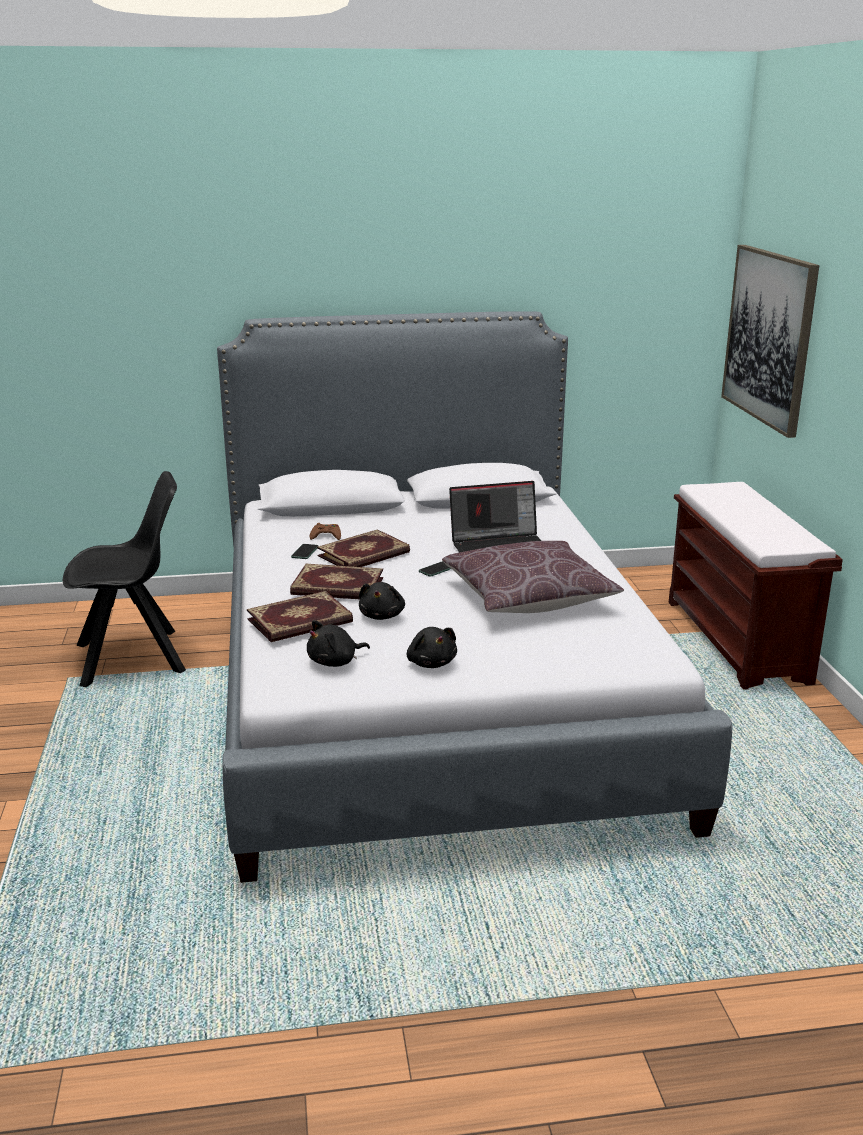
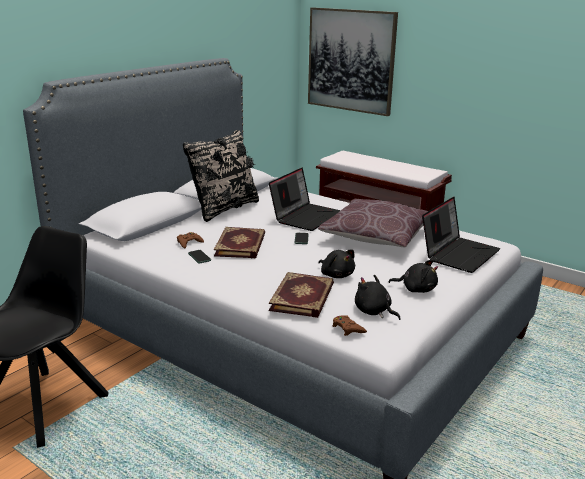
camera: 45 degrees left, 0 degrees up
book [290,564,383,599] -> none
black plush toy [307,620,370,667] -> black plush toy turned 120 degrees clockwise [355,275,401,320]
none -> black pillow [183,130,259,222]
none -> brown game controller [333,315,367,336]
none -> laptop [422,197,500,273]

